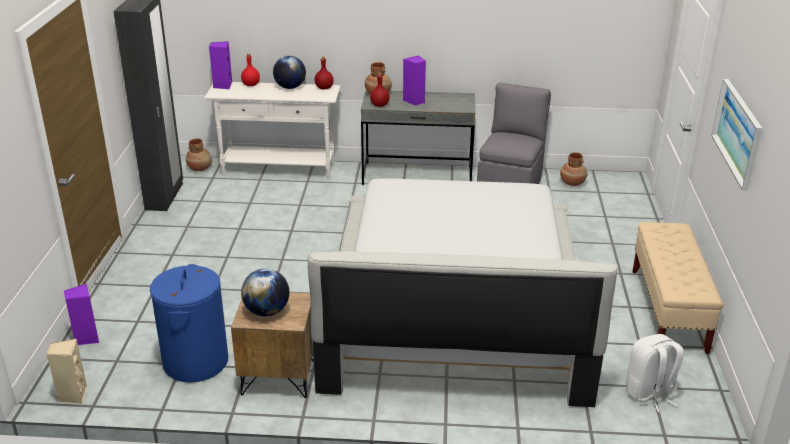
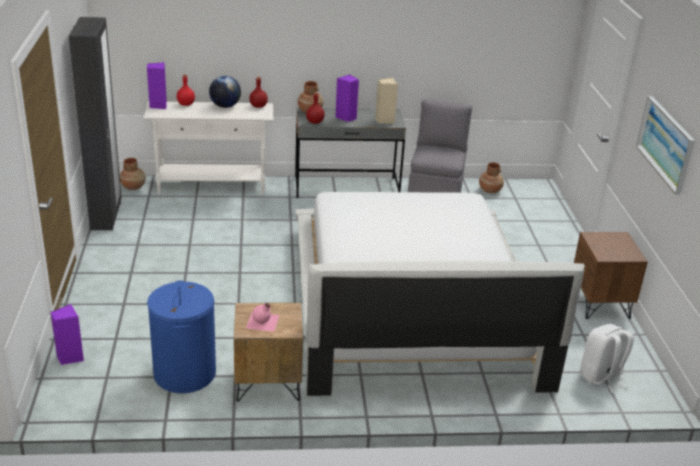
camera: 10 degrees left, 0 degrees up
beige speaker [47,339,87,404] -> beige speaker moved to [375,78,398,124]
globe [241,268,289,316] -> pink bottle [246,303,280,332]
beige bench [632,222,723,354] -> brown nightstand [574,232,648,319]

